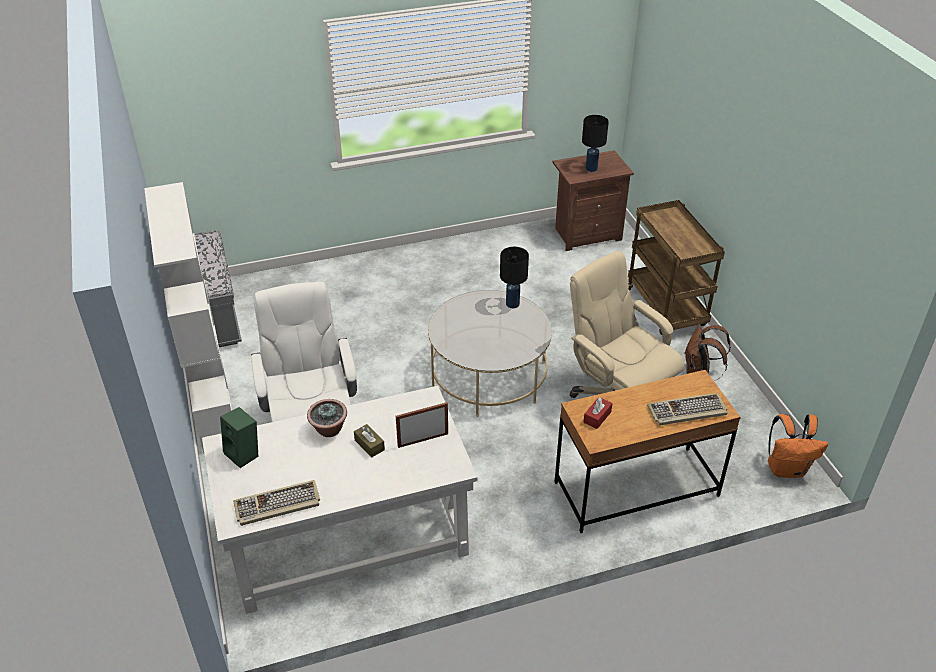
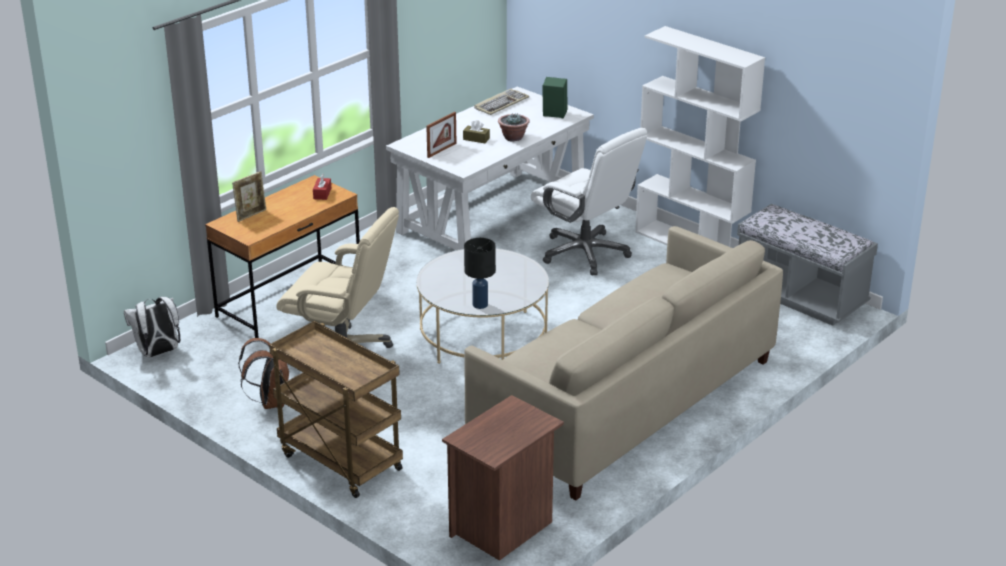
camera: 150 degrees right, 10 degrees down
black table lamp [582,115,609,172] -> none
keyboard [647,393,728,425] -> picture frame [232,171,266,222]
orange backpack [768,414,828,478] -> white backpack [124,297,180,357]
none -> beige sofa [464,226,783,500]

